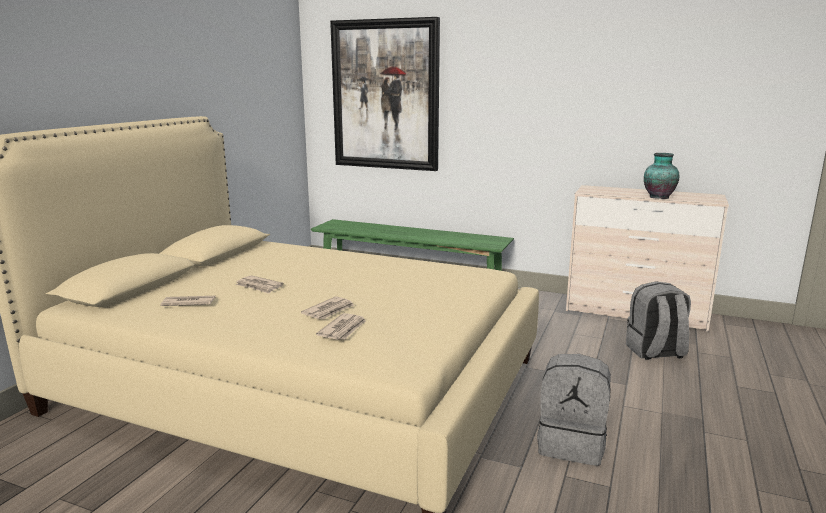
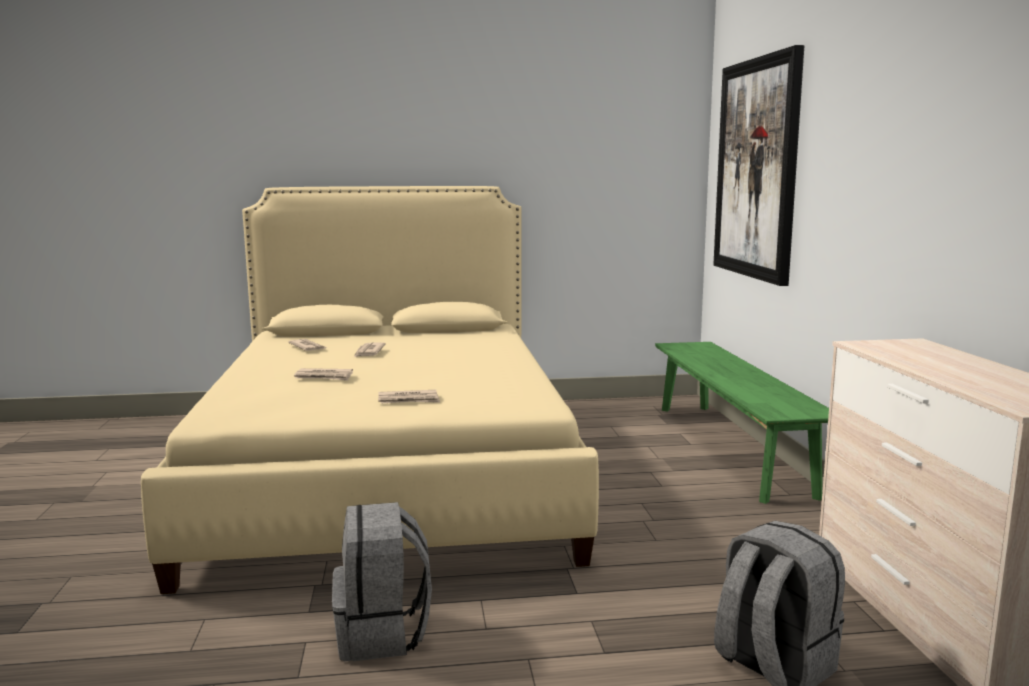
camera: 60 degrees right, 5 degrees down
newspaper [316,313,366,340] -> newspaper moved to [378,390,440,403]
vase [644,153,680,199] -> none

